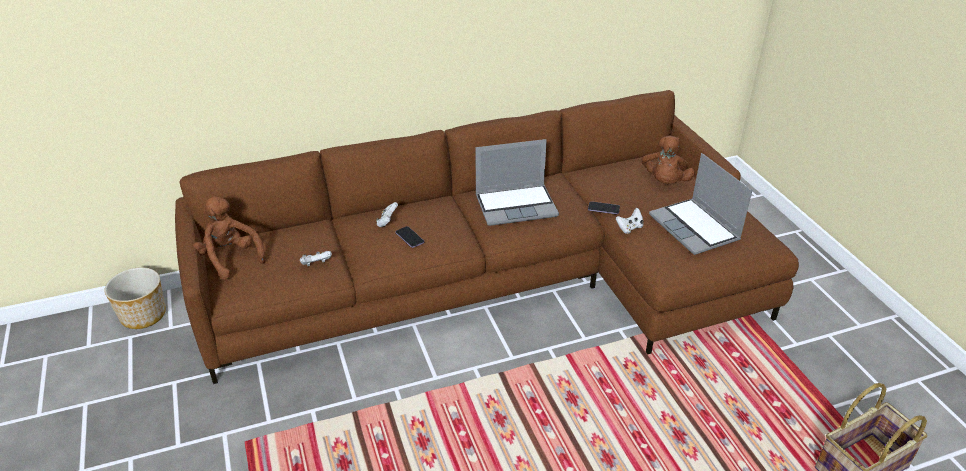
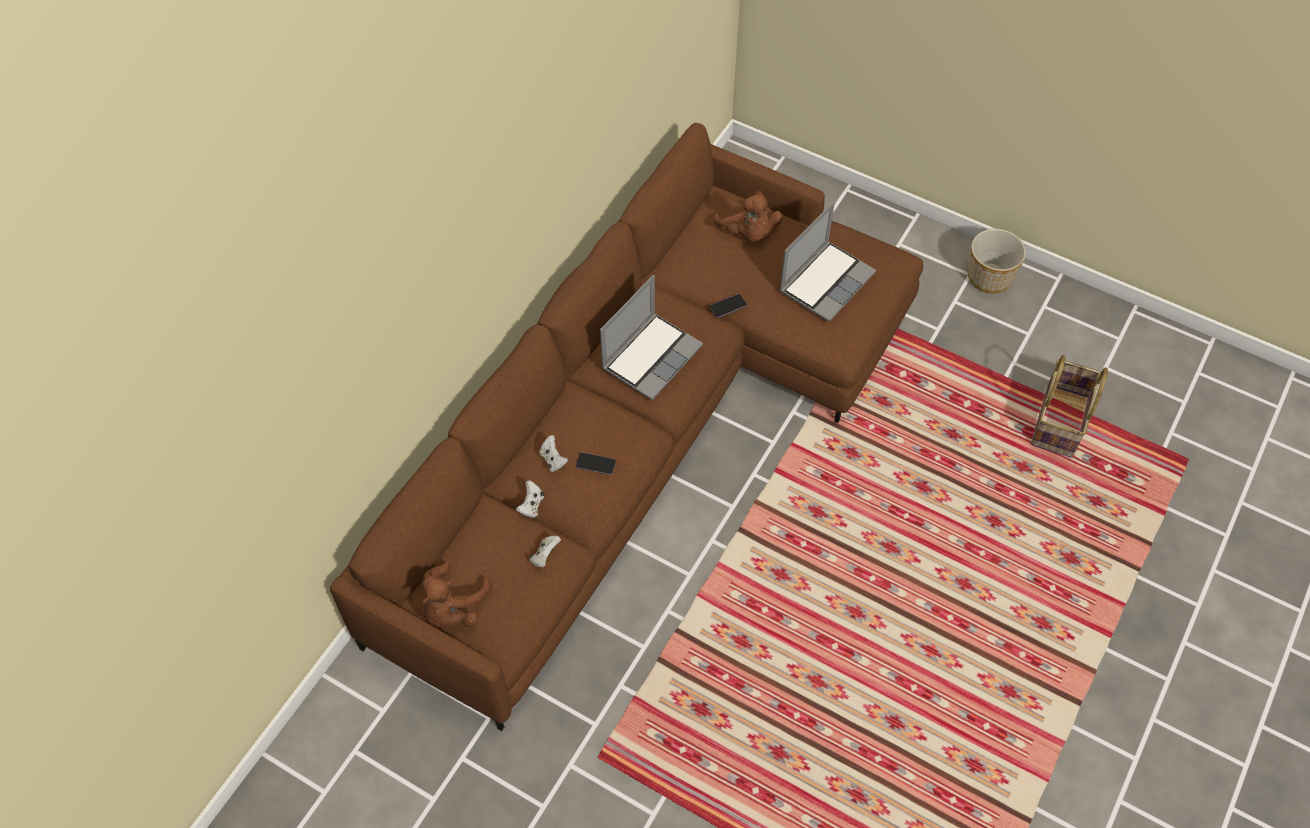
camera: 40 degrees left, 20 degrees up
planter [104,267,166,329] -> planter moved to [967,229,1026,293]
brown plush toy [193,196,266,280] -> brown plush toy turned 75 degrees counterclockwise [422,562,493,628]
white game controller [616,208,644,234] -> white game controller moved to [516,480,544,518]
laptop [649,153,752,255] -> laptop turned 75 degrees counterclockwise [779,201,876,322]

